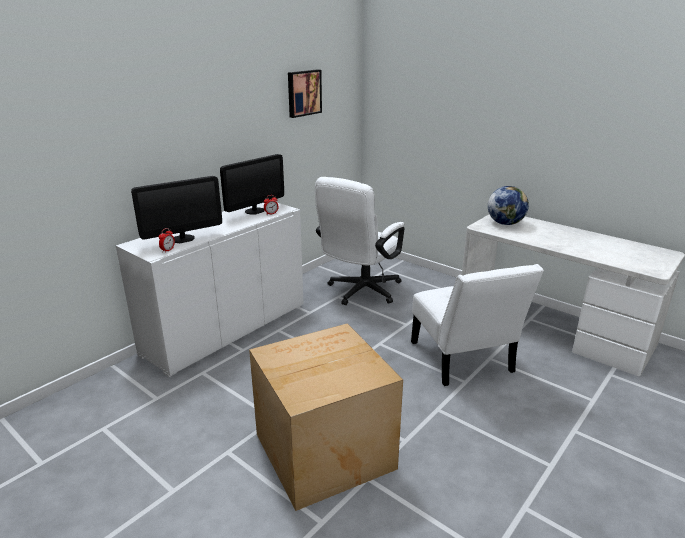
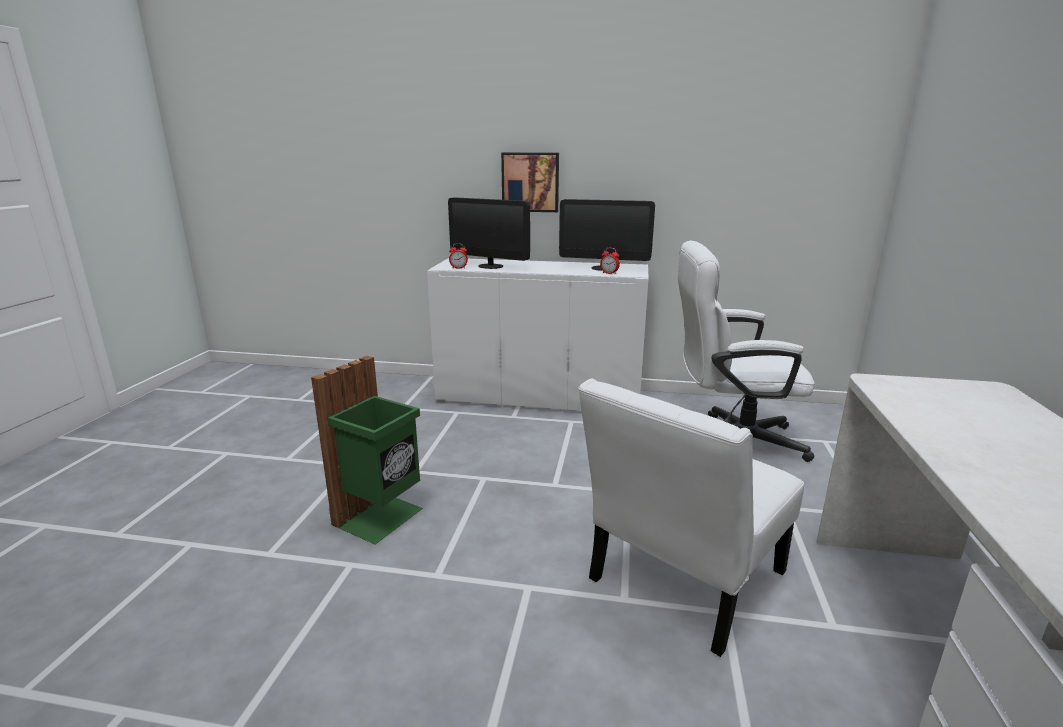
camera: 60 degrees right, 5 degrees down
cardboard box [249,323,403,511] -> green trash can [311,356,423,545]
picture [288,69,322,118] -> picture moved to [501,153,559,212]
globe [488,186,529,225] -> none

